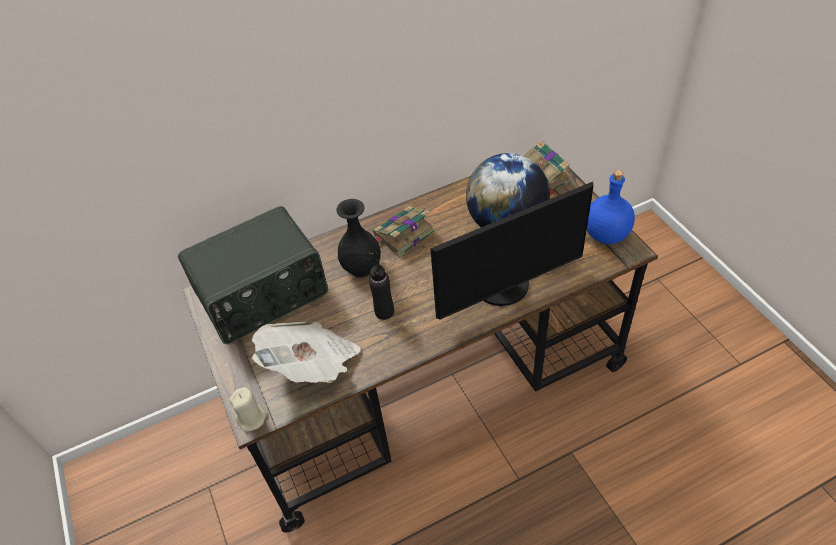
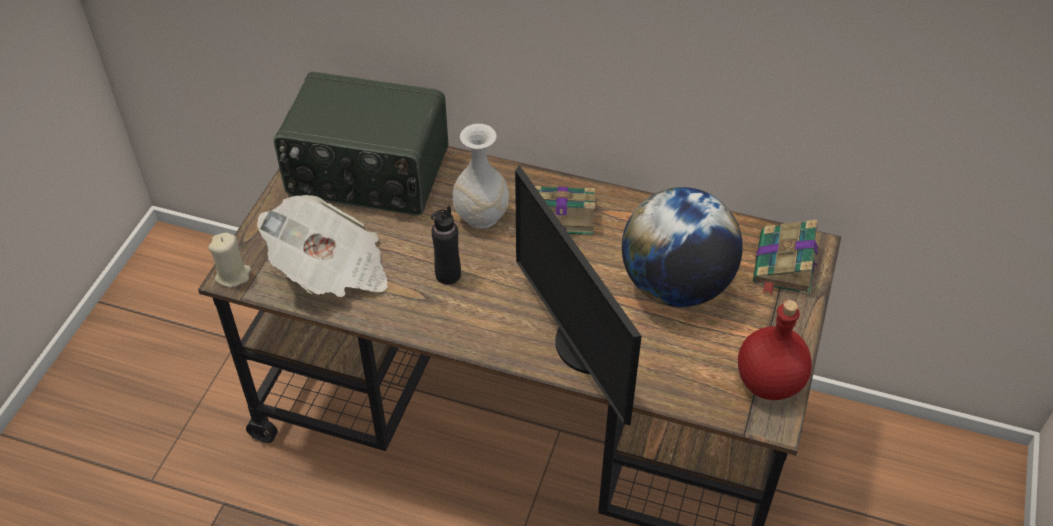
camera: 40 degrees right, 0 degrees up
black vase [336,199,381,277] -> white vase [452,124,509,229]
monitor [430,182,593,320] -> monitor turned 45 degrees clockwise [515,165,642,426]
blue bottle [587,170,635,244] -> red bottle [738,300,812,400]

